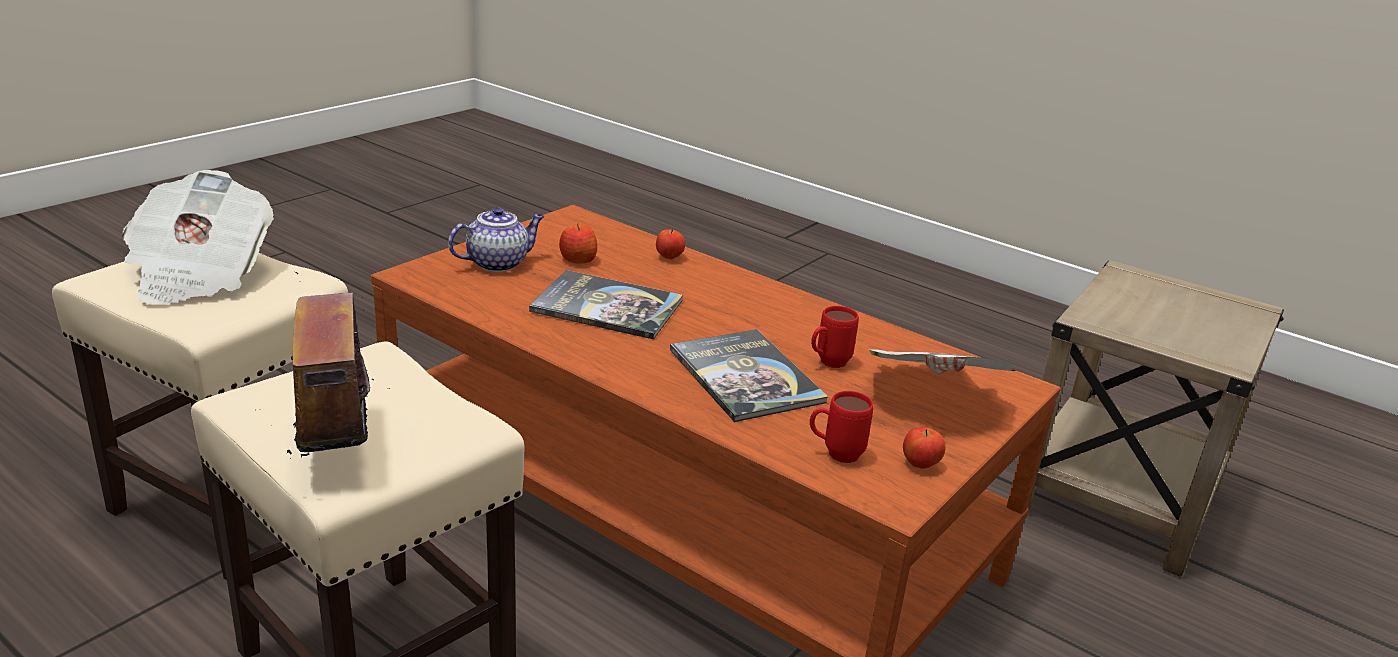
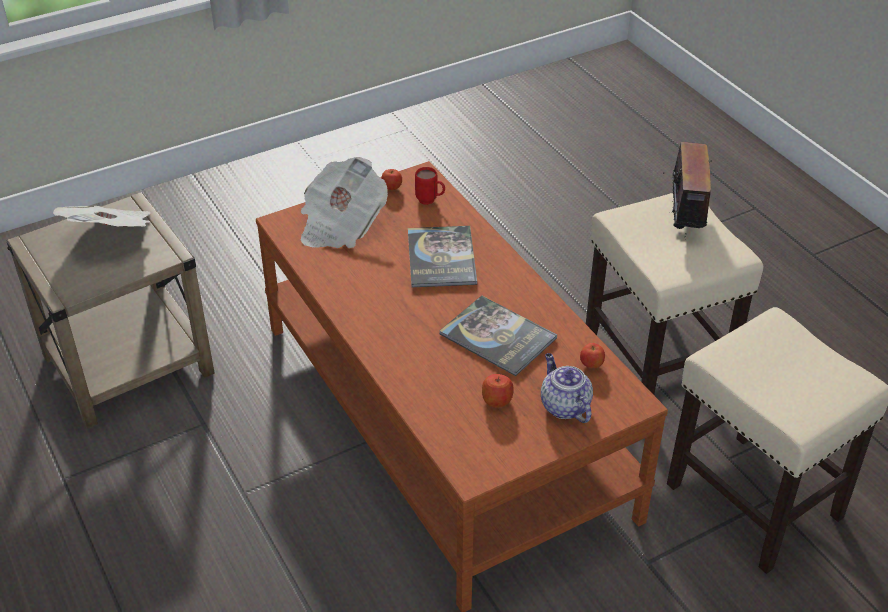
camera: 155 degrees left, 15 degrees up
newspaper [122,170,274,305] -> newspaper moved to [53,206,151,227]
teapot [448,207,544,272] -> teapot turned 75 degrees clockwise [541,353,593,423]
apple [656,229,685,259] -> apple moved to [580,343,605,368]
red mug [811,306,859,368] -> none

